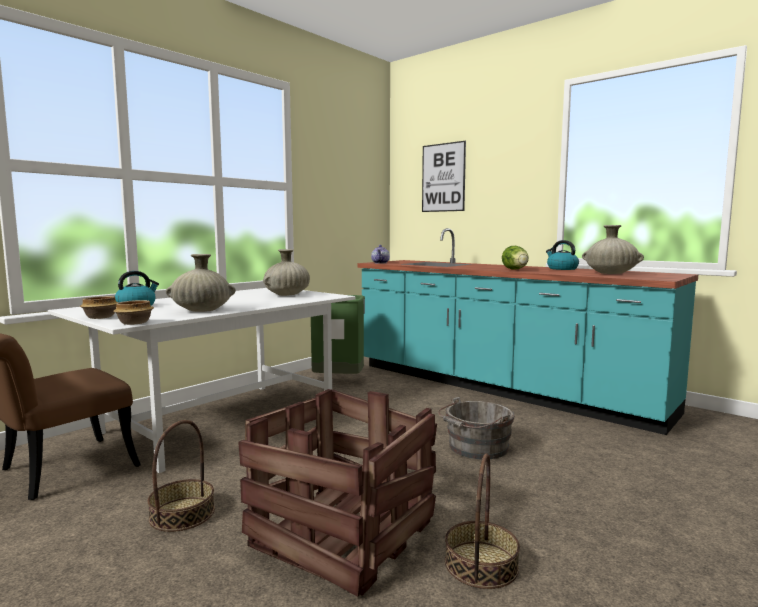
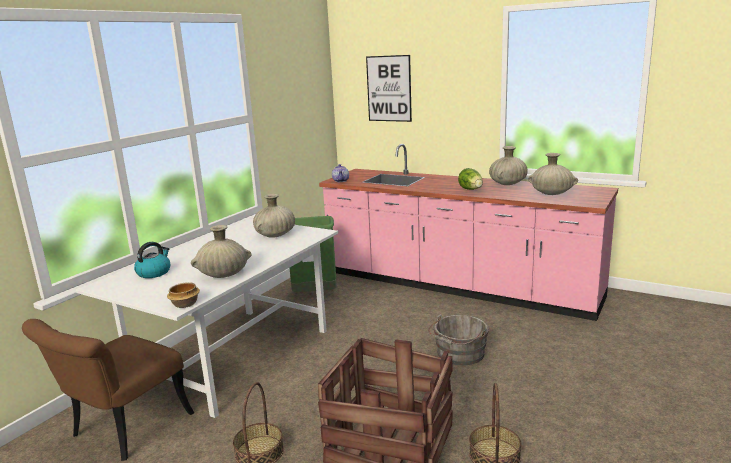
camera: 10 degrees left, 10 degrees up
bowl [80,296,118,319] -> none
turquoise counter [358,228,698,435] -> pink counter [319,144,618,321]
kettle [546,240,579,270] -> beige vase [489,146,528,185]

